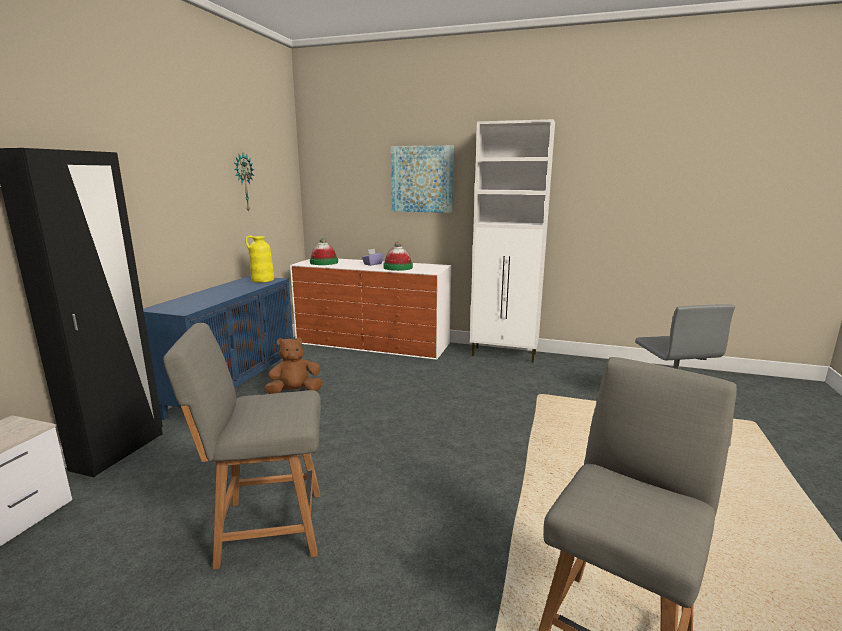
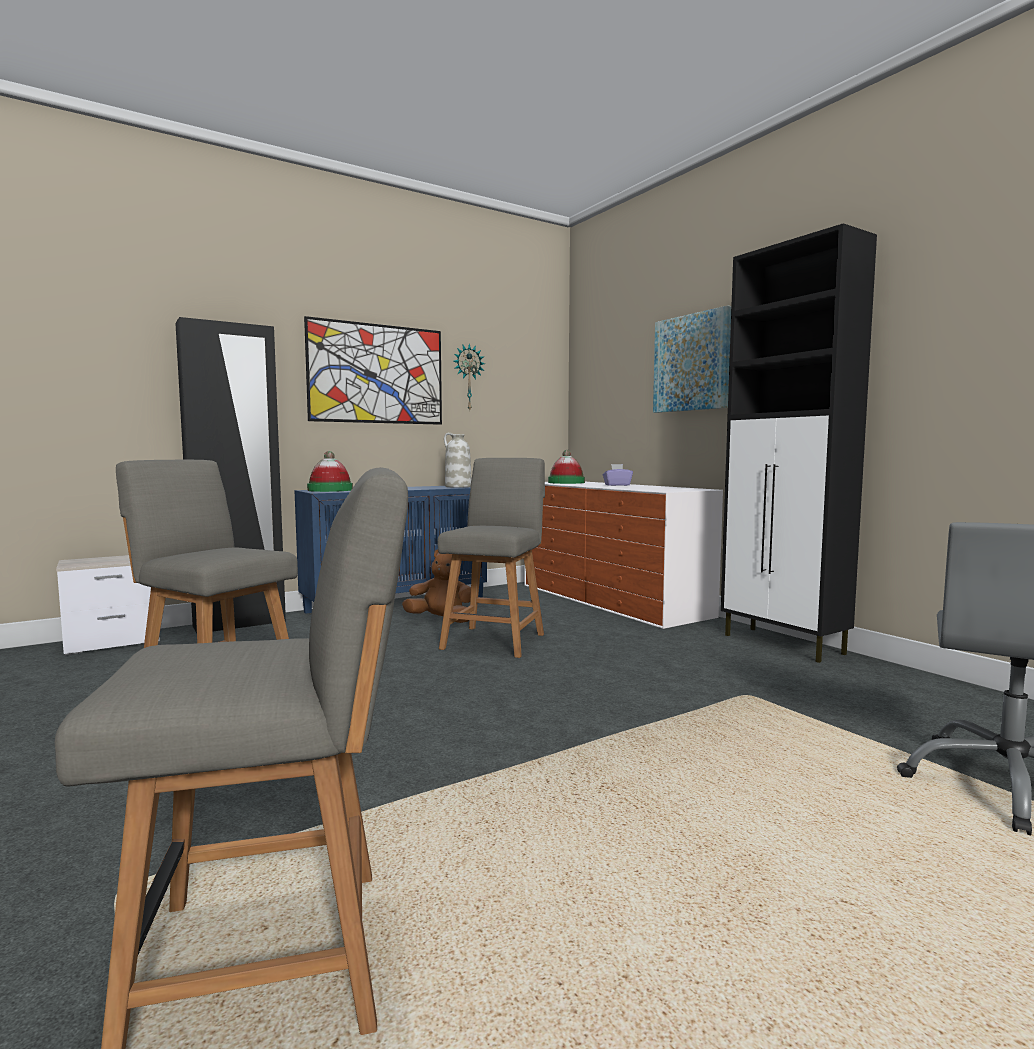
camera: 40 degrees right, 10 degrees down
yellow vase [245,235,274,282] -> white vase [444,432,471,487]
hat [383,242,413,271] -> hat moved to [307,451,353,492]
white cabinet [470,119,555,363] -> black cabinet [721,223,877,663]
none -> picture [304,316,442,425]
none -> grey chair [438,458,545,658]

